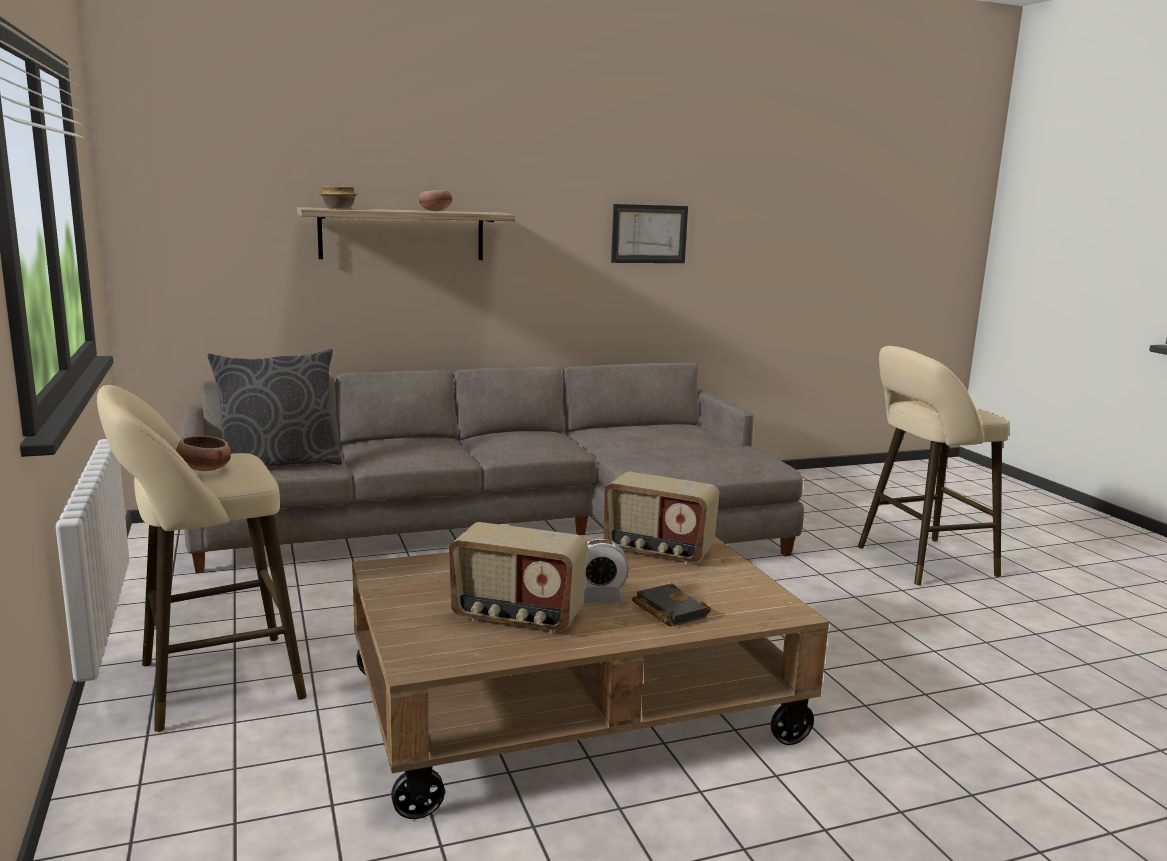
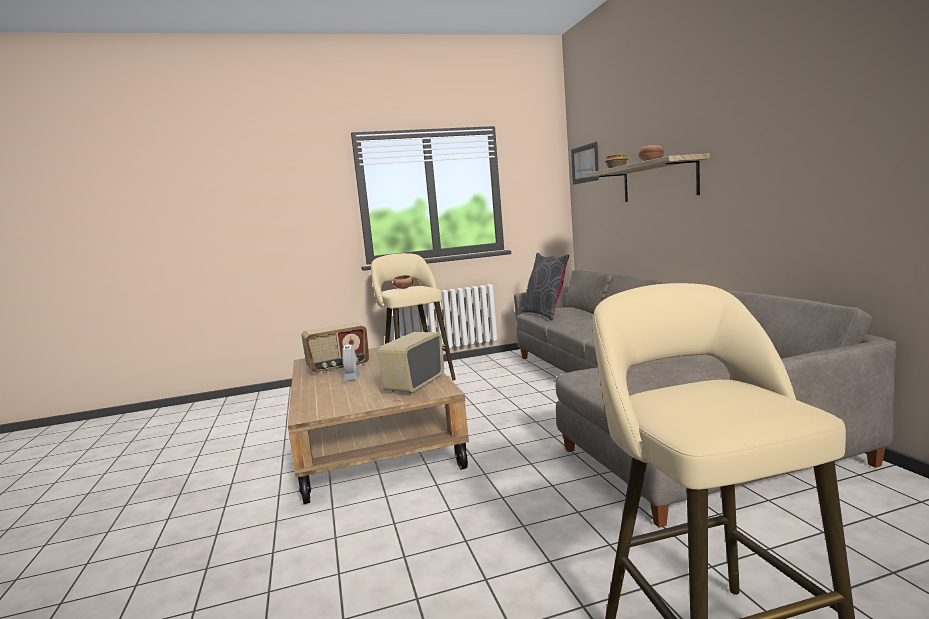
camera: 95 degrees right, 5 degrees down
radio [449,522,588,633] -> radio turned 135 degrees counterclockwise [301,322,369,374]
picture [611,204,688,263] -> picture moved to [571,142,599,184]
black book [632,583,711,626] -> none

